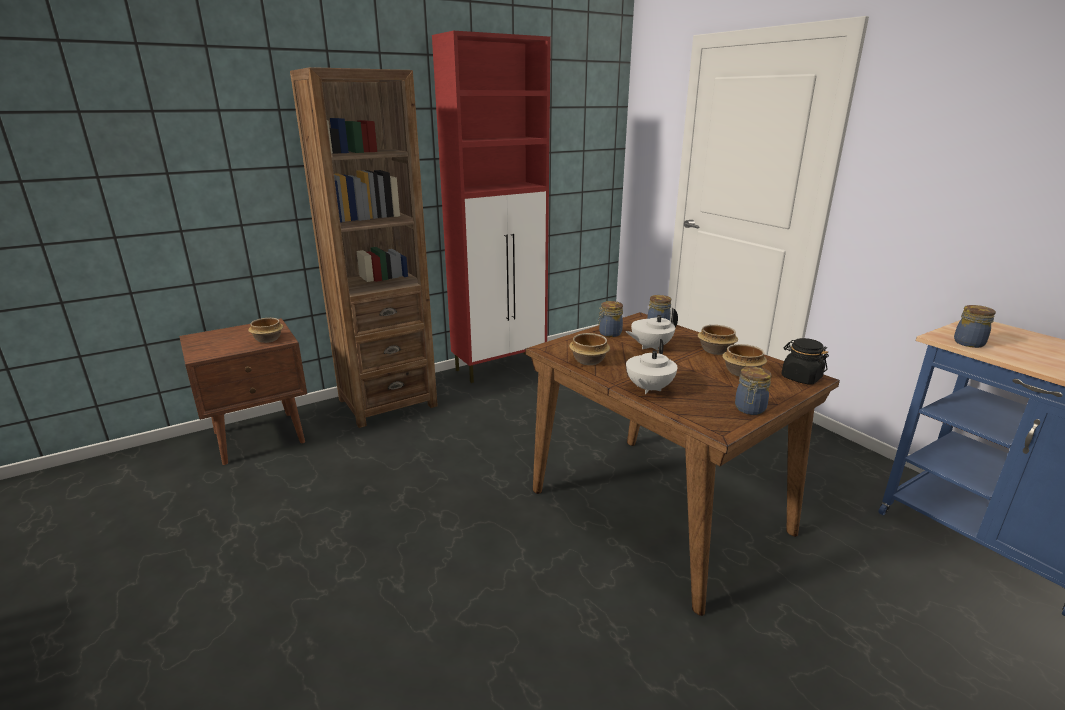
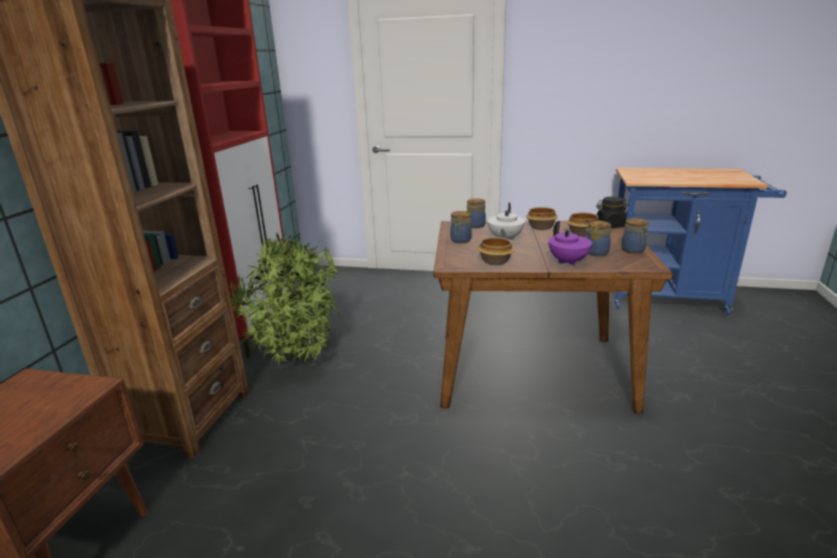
camera: 45 degrees left, 0 degrees up
bowl [248,318,284,343] -> none
white teapot [626,339,678,394] -> purple teapot [549,221,592,266]
jar [954,305,996,348] -> jar moved to [585,221,612,256]
none -> potted plant [229,229,340,366]

